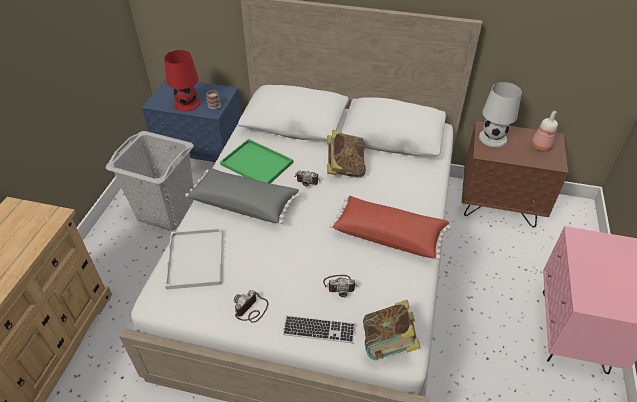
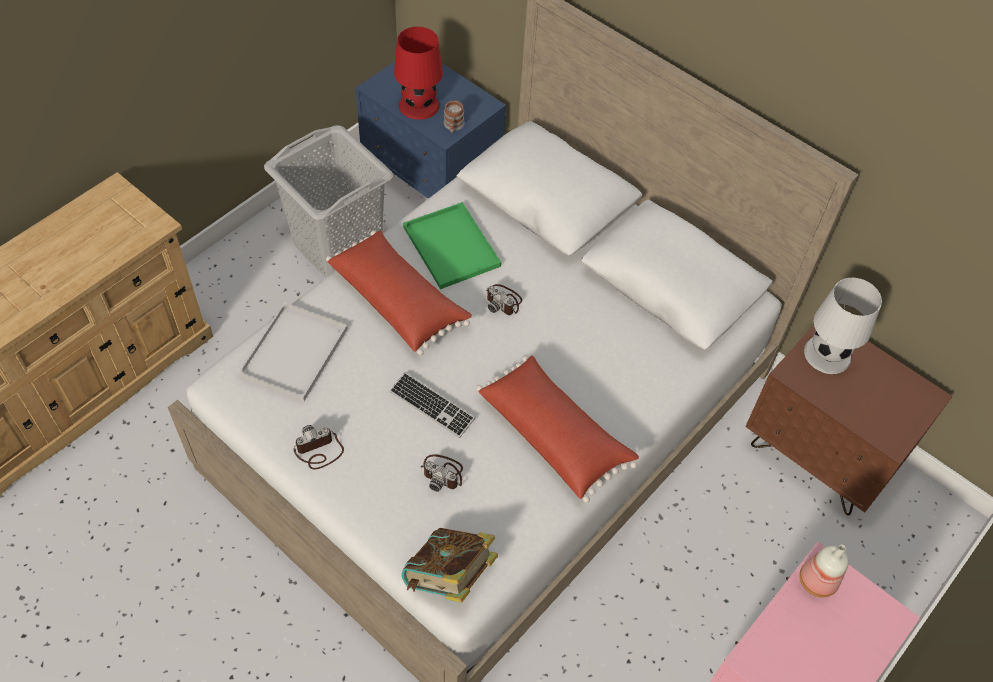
camera: 25 degrees right, 10 degrees up
grey pillow [185,168,300,224] -> red pillow [326,231,472,355]
keyboard [283,315,355,343] -> keyboard moved to [390,372,475,438]
book [327,130,366,178] -> none
bottle [531,111,558,152] -> bottle moved to [799,545,849,598]

